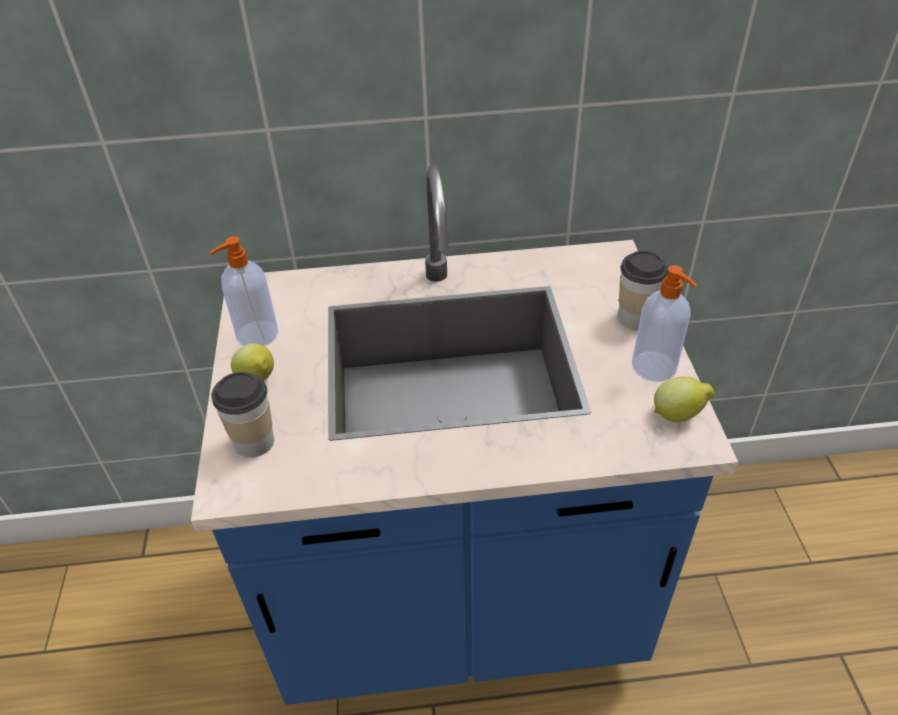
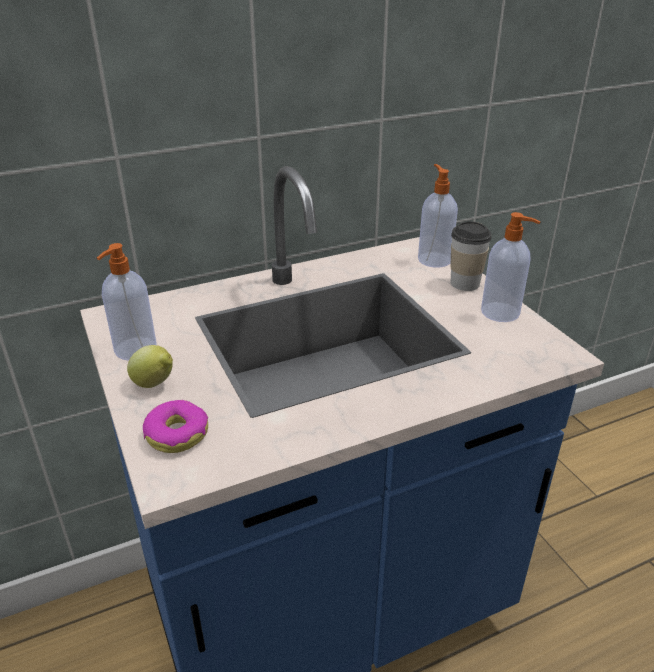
camera: 20 degrees left, 10 degrees down
cup [211,372,274,458] -> donut [143,400,208,453]
lemon [654,376,715,422] -> none
none -> soap dispenser [418,164,458,268]

